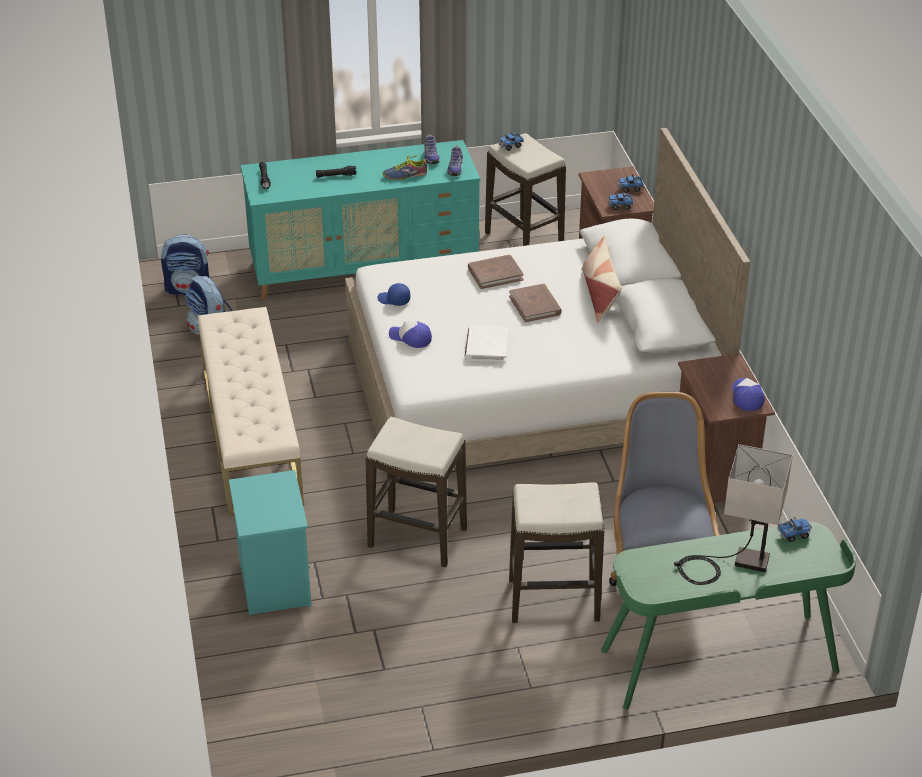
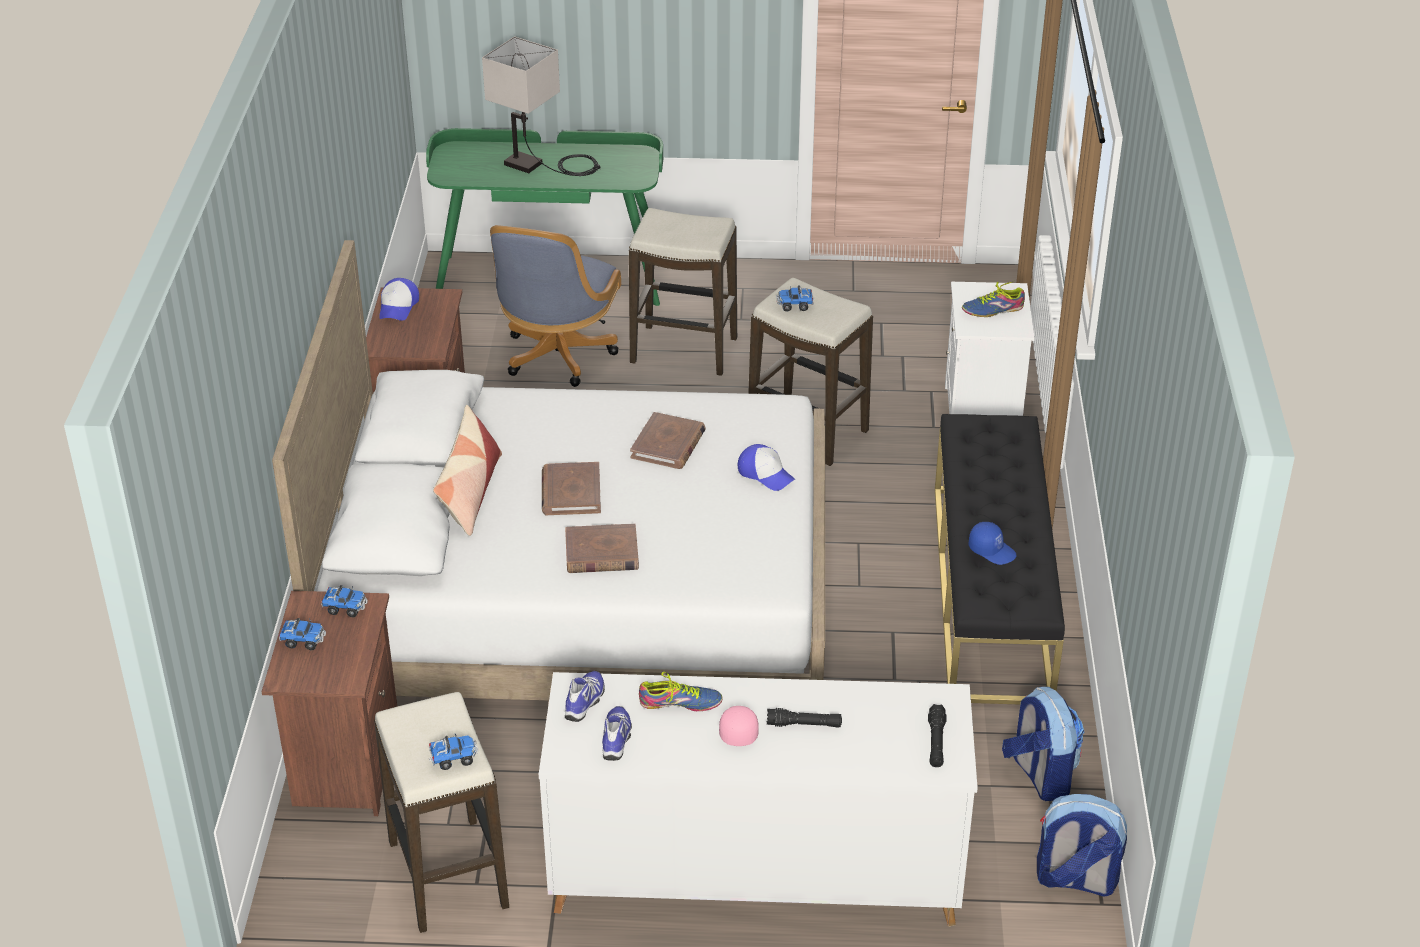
camera: 165 degrees left, 0 degrees up
beige bench [198,307,304,516] -> black bench [935,414,1065,704]
turquoise nightstand [229,470,311,615] -> white nightstand [945,282,1035,416]
turquoise dresser [241,140,480,300] -> white dresser [539,672,978,927]
blue cap [377,283,410,306] -> blue cap moved to [968,522,1017,565]
white book [465,326,509,363] -> brown book [630,412,706,469]
toy truck [777,517,812,542] -> toy truck moved to [776,285,814,312]
none -> pink cap [719,706,759,746]
none -> shoe [962,281,1025,317]

